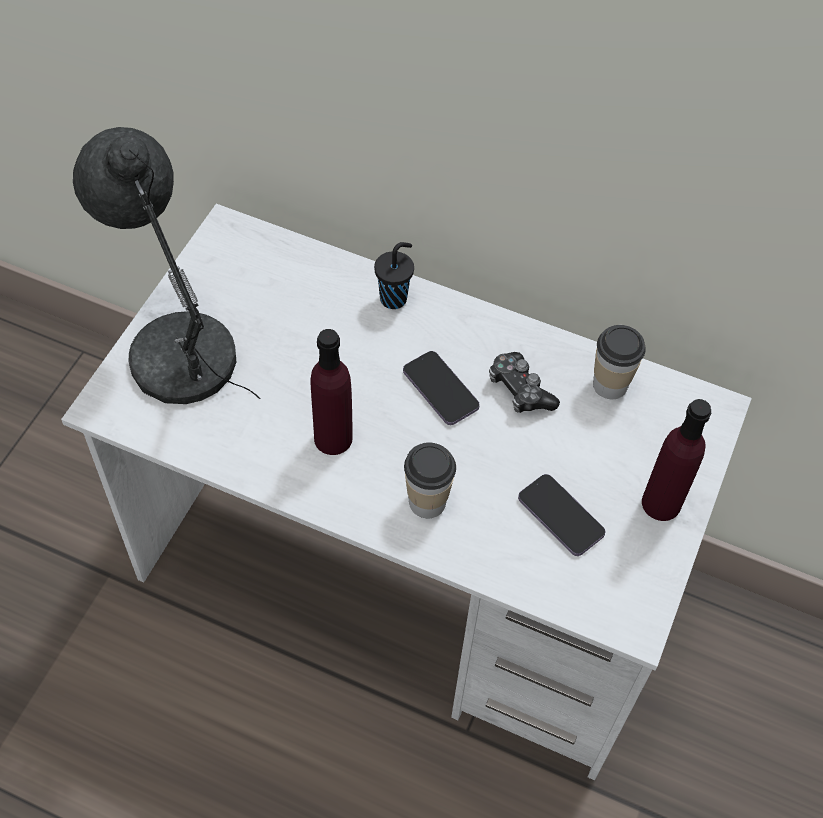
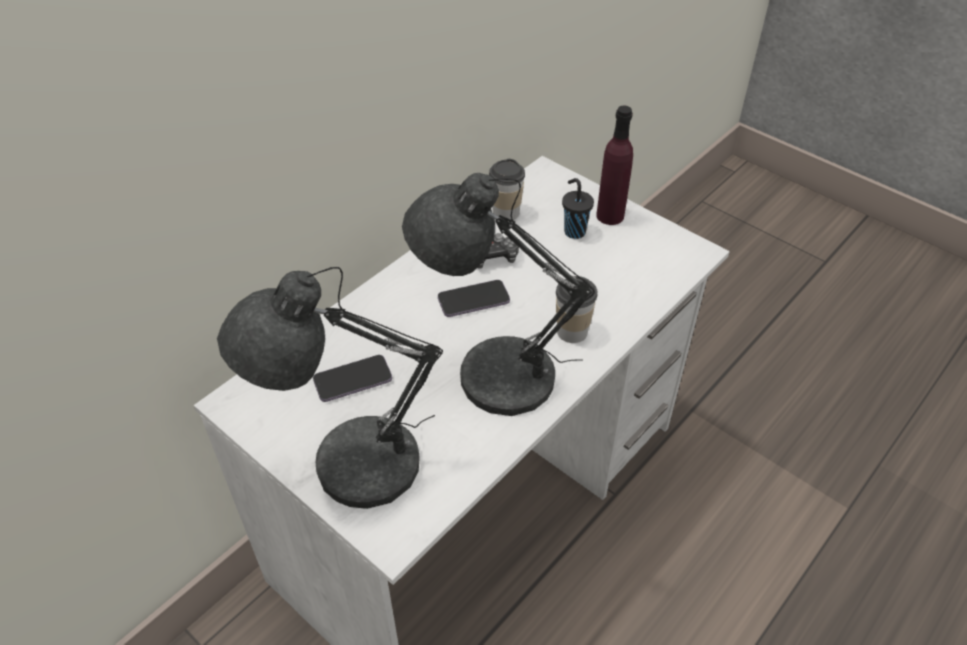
camera: 70 degrees left, 10 degrees down
purple bottle [310,329,353,455] -> grey table lamp [402,173,595,416]
black cup [374,242,414,309] -> black cup moved to [562,178,594,239]
phone [518,474,605,556] -> phone moved to [313,355,392,402]

